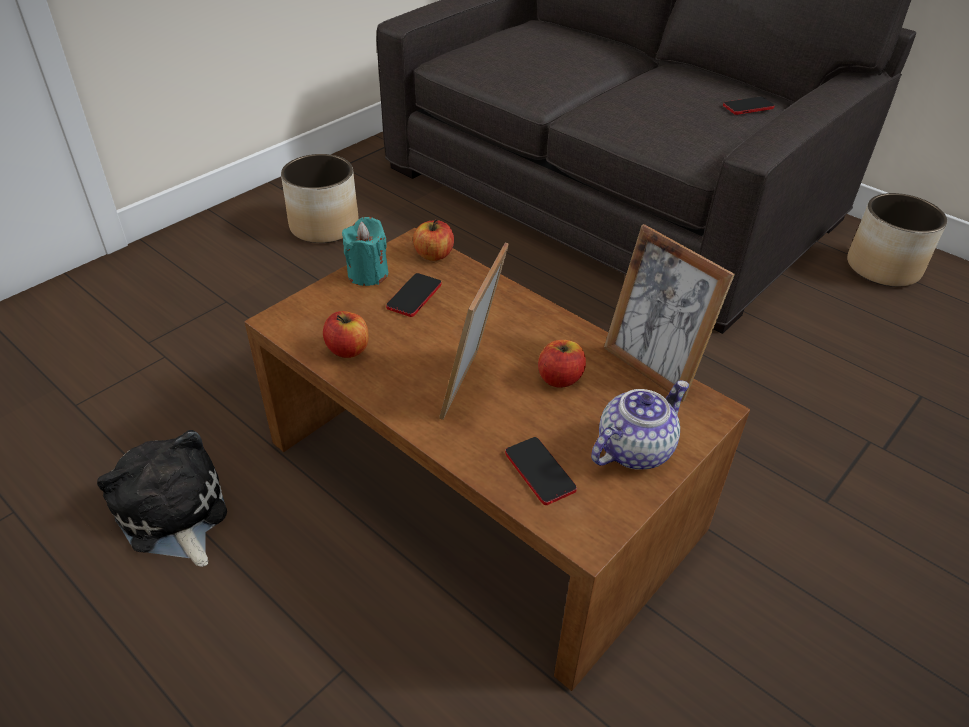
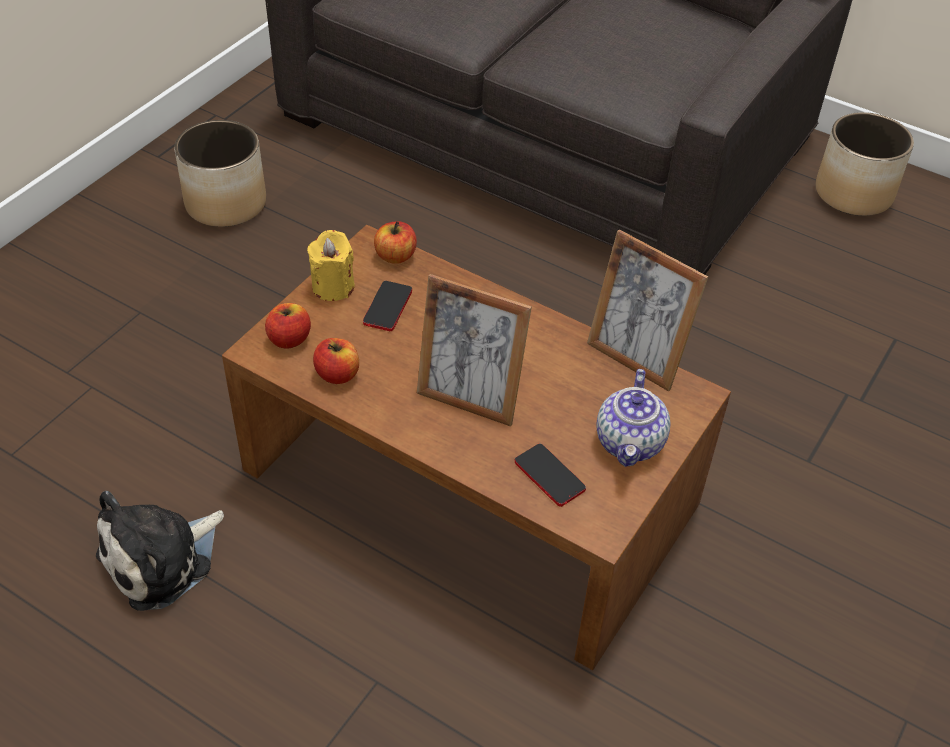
camera: 10 degrees left, 5 degrees up
plush toy [97,430,227,567] -> plush toy turned 90 degrees counterclockwise [96,491,224,611]
turquoise candle [342,217,389,286] -> yellow candle [307,230,355,301]
picture frame [439,242,509,420] -> picture frame turned 75 degrees counterclockwise [417,274,532,427]
apple [538,340,586,388] -> apple moved to [265,303,311,349]
teapot [591,380,689,470] -> teapot turned 150 degrees clockwise [596,369,670,467]
phone [723,97,775,115] -> none

